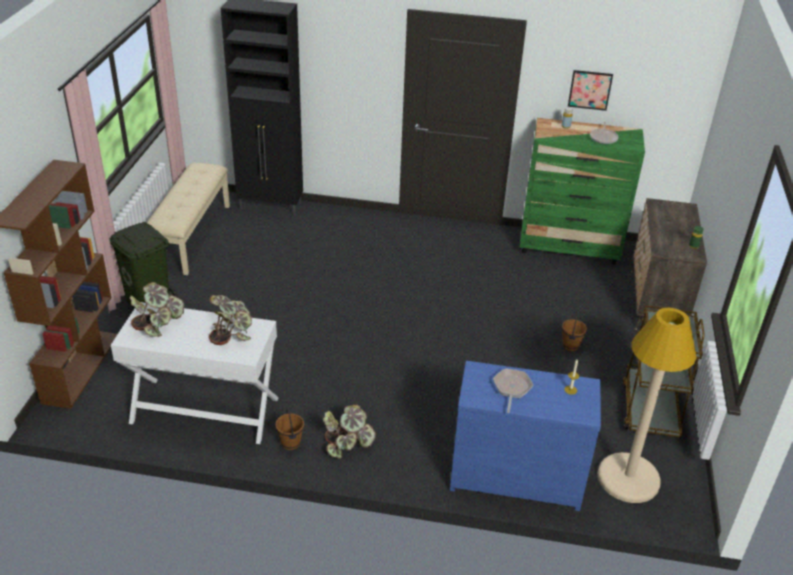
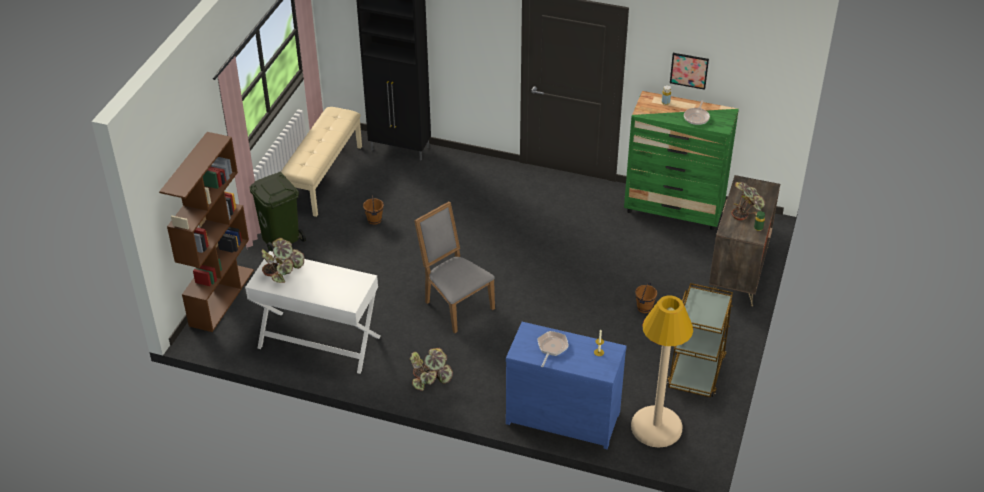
camera: 10 degrees right, 5 degrees up
potted plant [209,295,252,345] -> potted plant moved to [731,182,765,221]
brown bucket [276,410,304,450] -> brown bucket moved to [363,195,384,225]
none -> grey chair [414,201,495,333]

